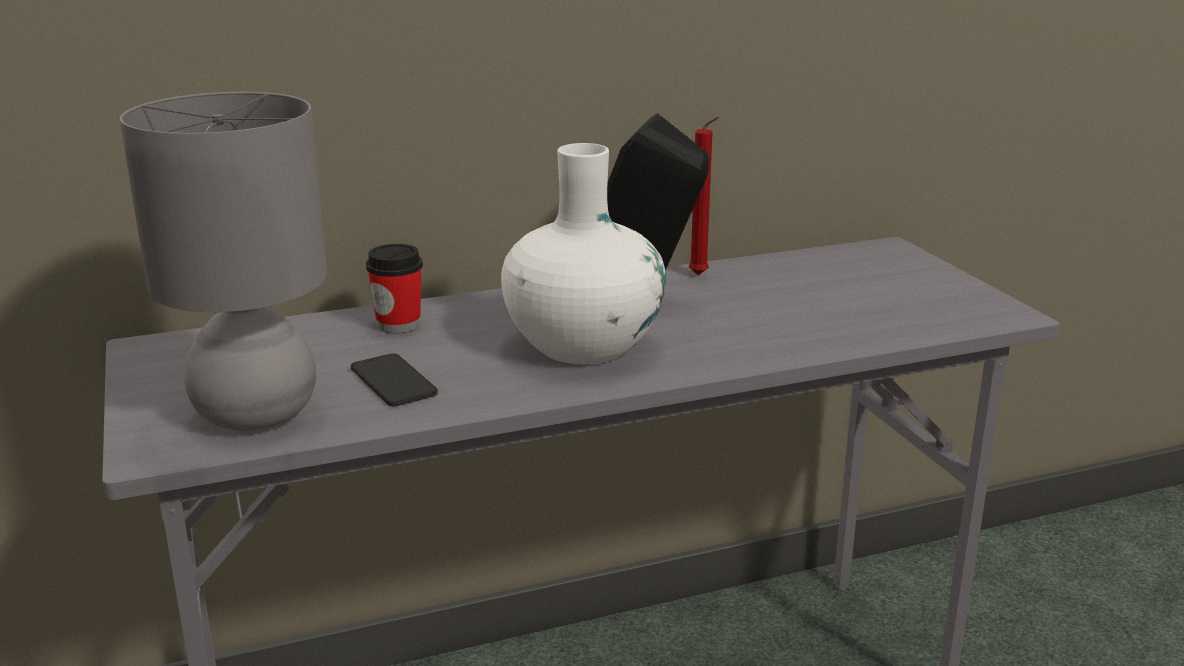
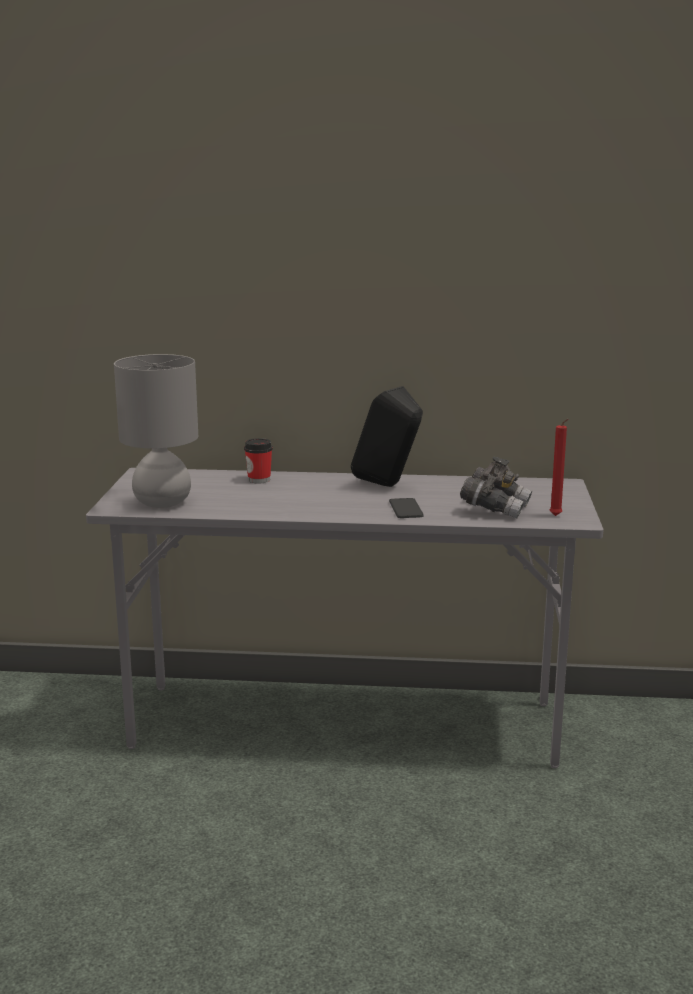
camera: 25 degrees right, 5 degrees down
phone [351,353,438,406] -> phone moved to [389,498,424,518]
white vase [501,143,666,364] -> none
red candle [689,117,719,275] -> red candle moved to [550,419,569,516]
none -> grey binoculars [460,457,532,518]

